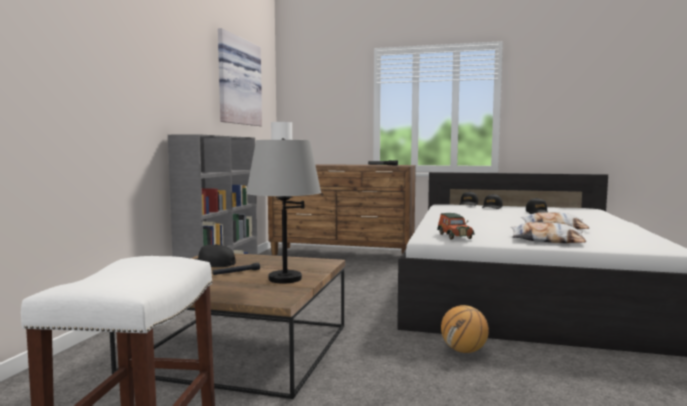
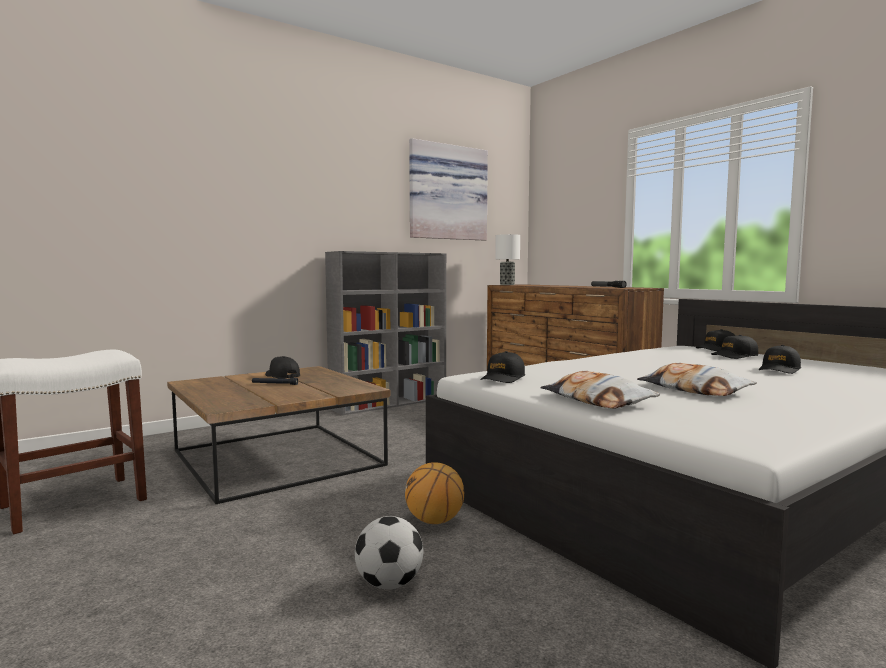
camera: 40 degrees right, 0 degrees up
grey table lamp [246,138,321,284] -> none
toy car [437,213,475,240] -> black cap [480,351,525,383]
none -> football [355,516,423,590]

